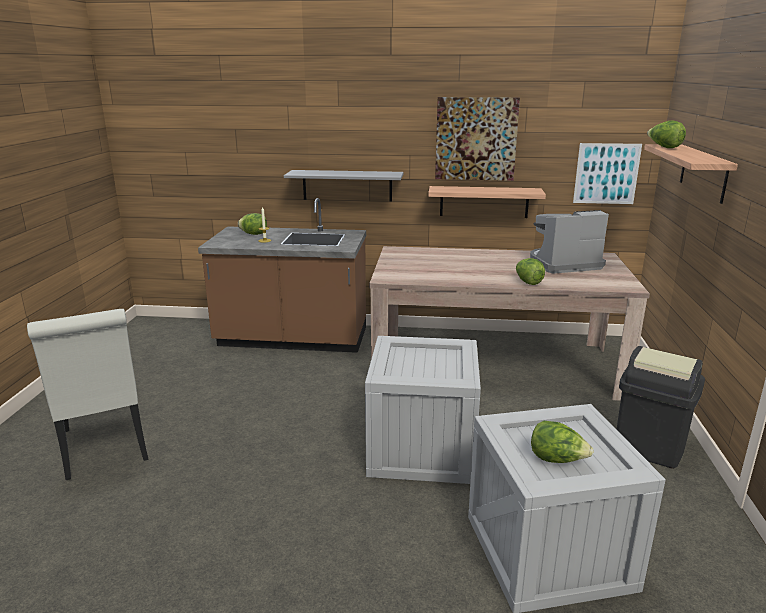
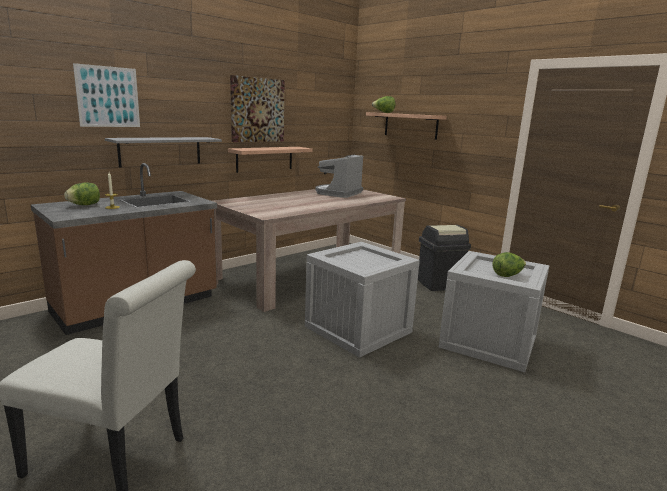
camera: 50 degrees left, 5 degrees down
lettuce [516,258,545,285] -> none
picture [573,143,642,204] -> picture moved to [73,63,140,127]

